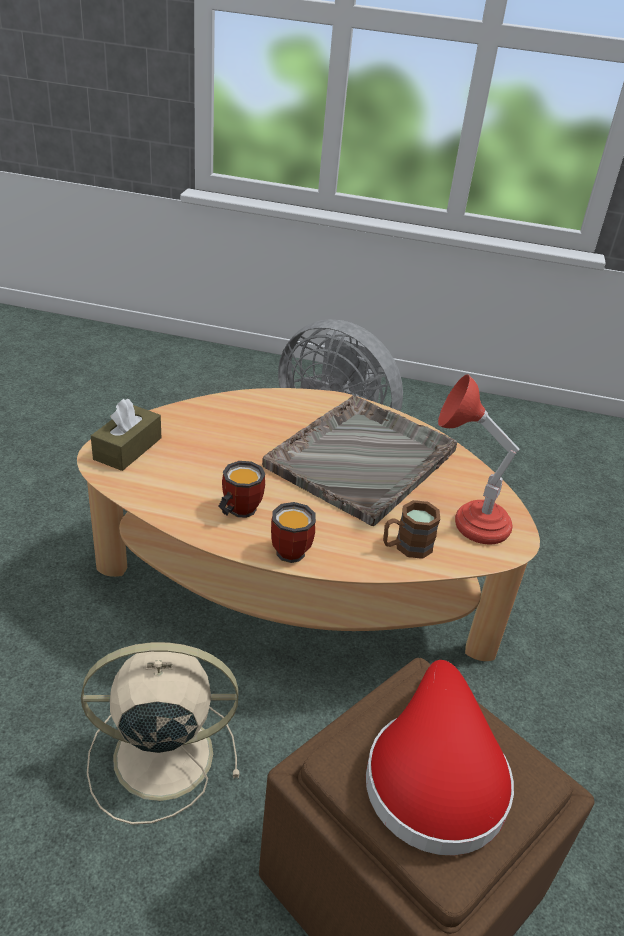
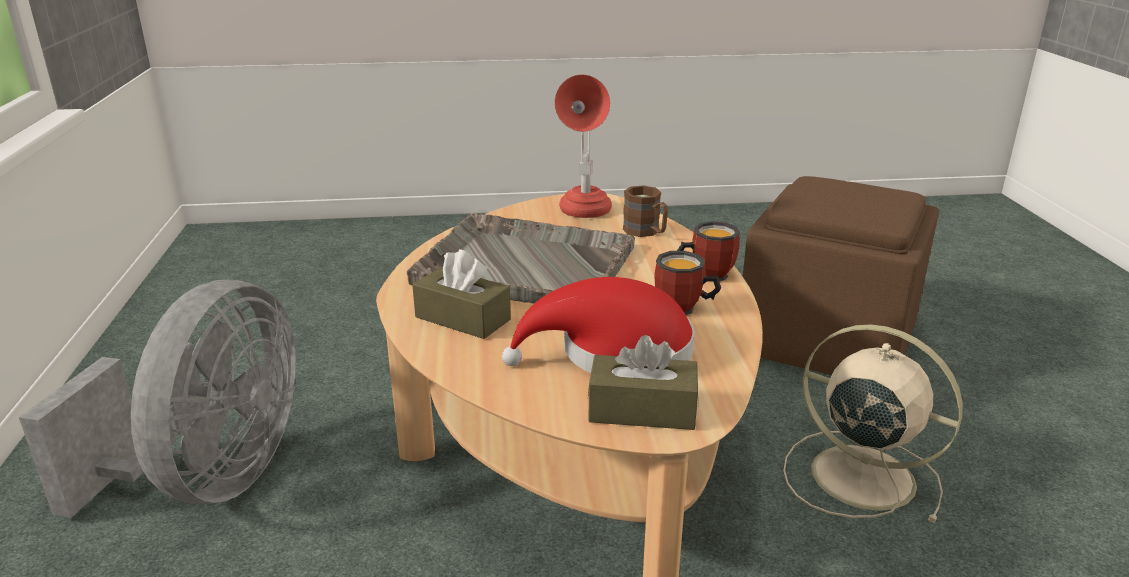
camera: 105 degrees left, 10 degrees down
beige fan [81,642,239,825] -> beige fan turned 150 degrees clockwise [783,324,963,523]
red hat [366,660,514,856] -> red hat moved to [502,277,695,373]
none -> brown tissue box [412,250,511,339]

